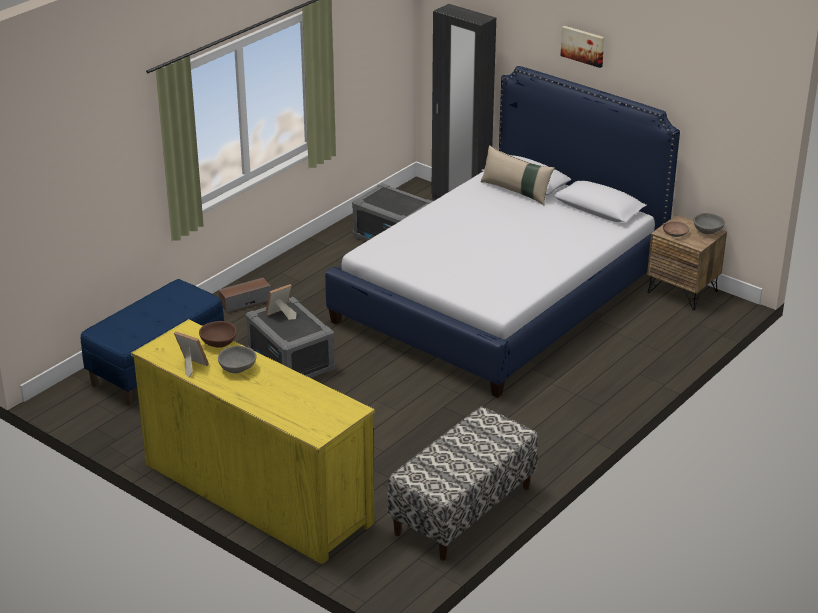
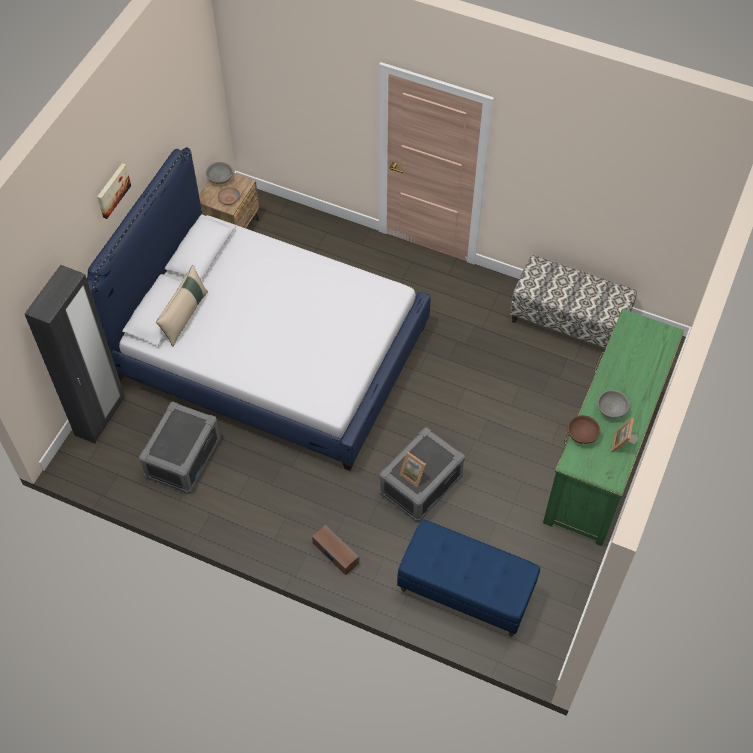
camera: 105 degrees left, 25 degrees up
yellow dresser [131,319,375,565] -> green dresser [543,309,684,546]

